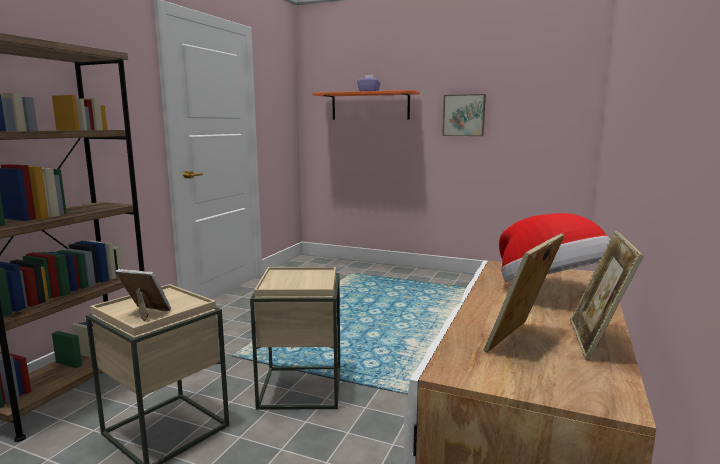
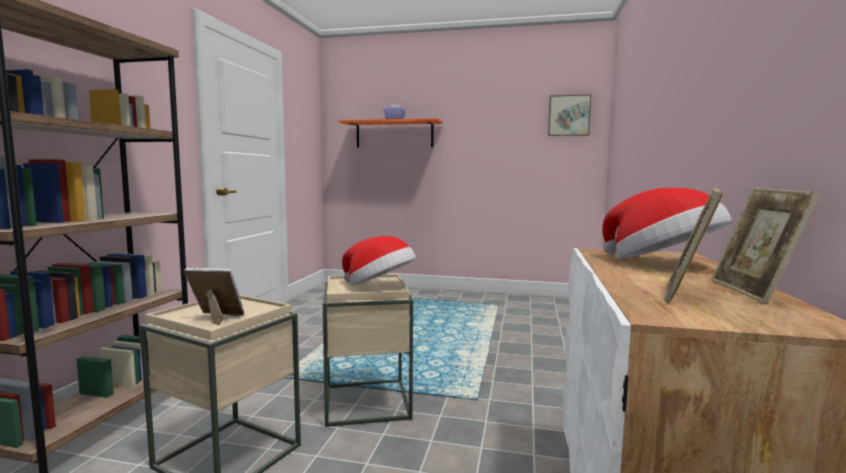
camera: 10 degrees left, 5 degrees down
picture [442,94,486,136] -> picture moved to [548,94,592,136]
none -> hat [342,236,416,286]

